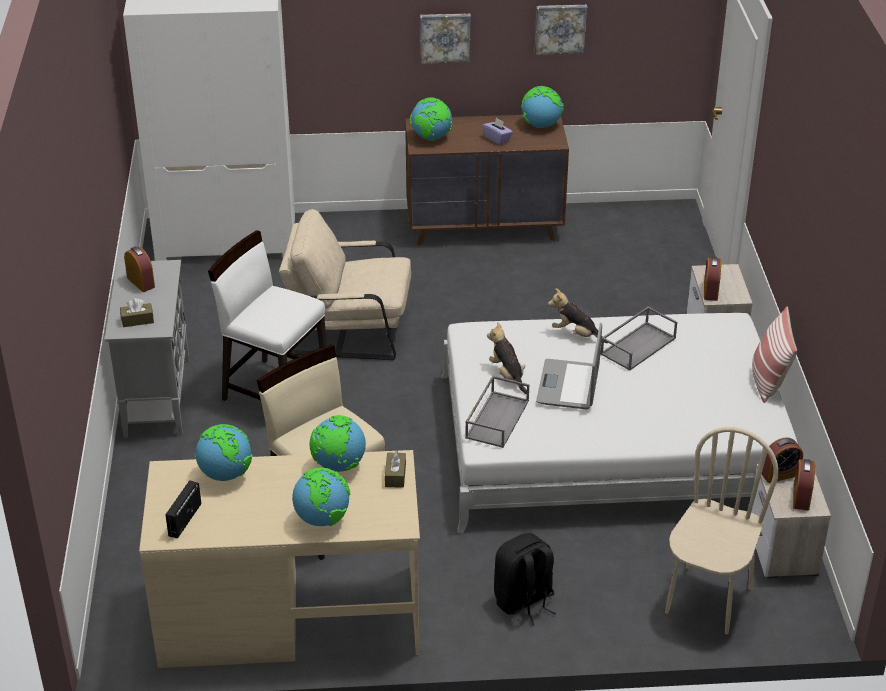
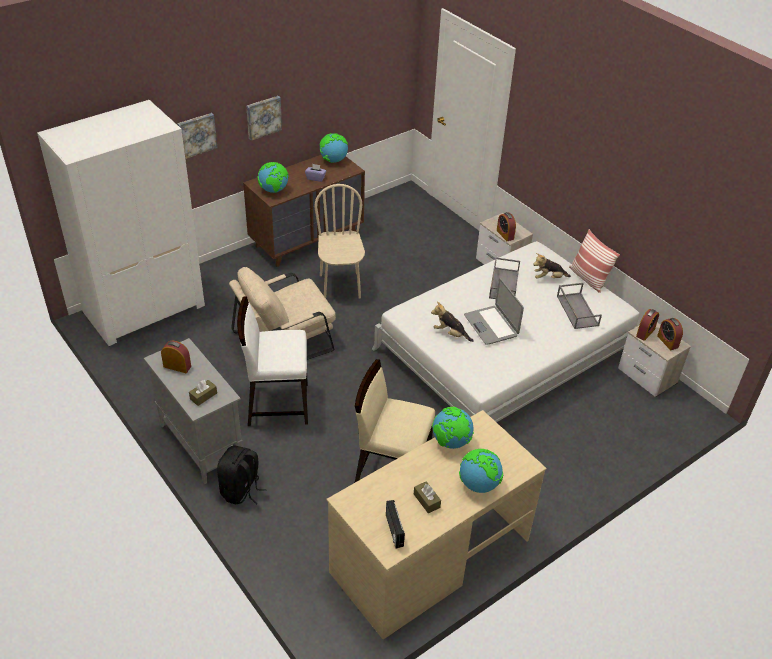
camera: 35 degrees left, 5 degrees up
globe [195,424,252,481] -> none
brown tissue box [385,450,406,488] -> brown tissue box moved to [414,481,441,513]
grey tray [465,375,529,448] -> grey tray moved to [557,283,602,329]
black backpack [494,533,556,626] -> black backpack moved to [217,445,267,505]
picture [535,4,587,55] -> picture moved to [177,113,217,159]
plush toy [548,288,608,343] -> plush toy moved to [533,253,571,279]
beige chair [665,427,779,634] -> beige chair moved to [314,184,365,299]

